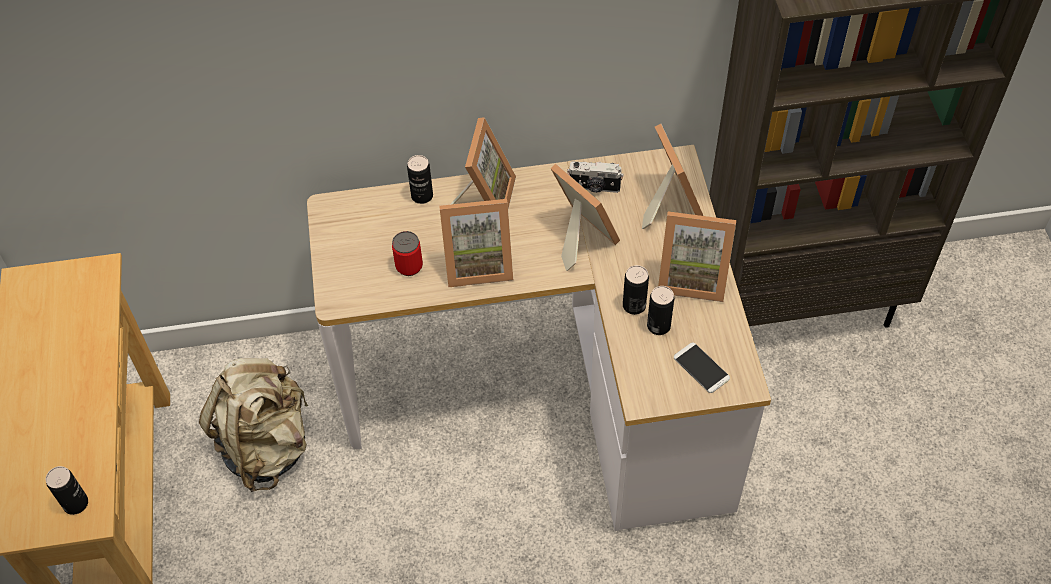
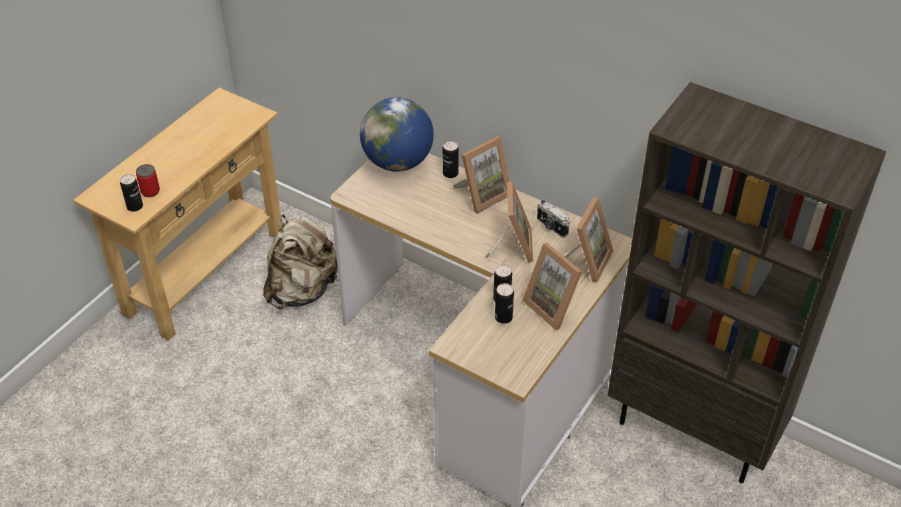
camera: 40 degrees right, 10 degrees down
can [392,231,423,276] -> can moved to [136,164,160,197]
picture frame [439,199,513,287] -> none
phone [674,342,730,393] -> none
none -> globe [360,97,434,171]

